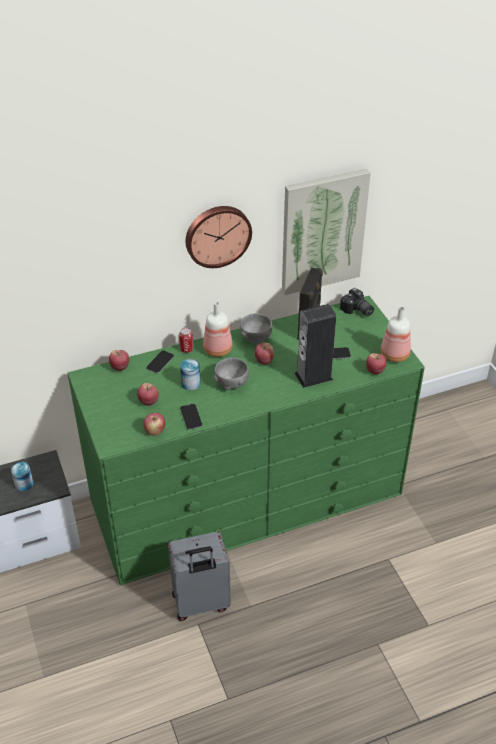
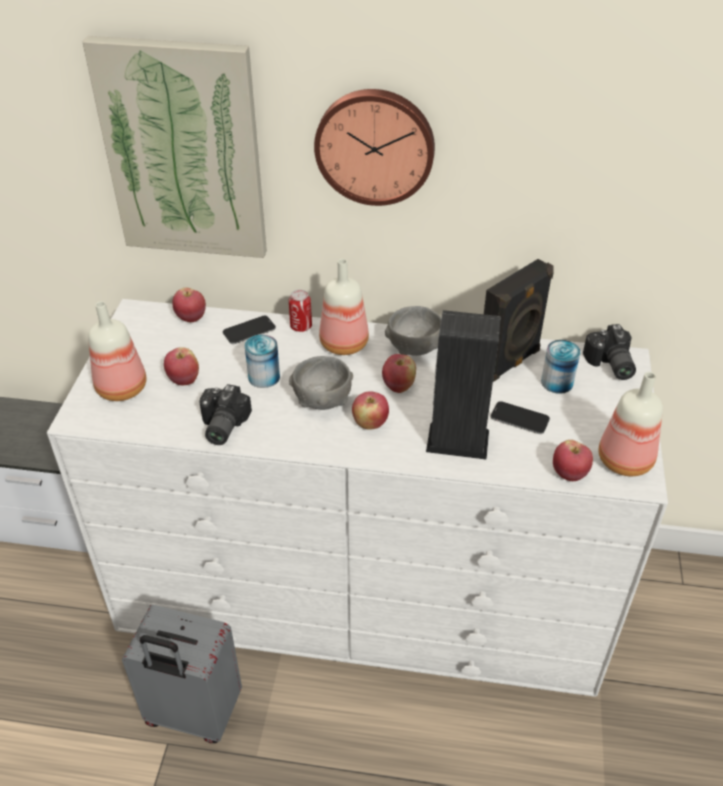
camera: 30 degrees right, 0 degrees up
can [11,462,33,492] -> can moved to [541,340,581,394]
green dresser [68,296,425,585] -> white dresser [47,299,668,697]
apple [143,413,165,436] -> apple moved to [352,391,389,430]
phone [180,404,202,430] -> camera [199,384,252,445]
picture [282,169,371,295] -> picture moved to [83,36,267,258]
none -> bottle [88,301,146,401]

